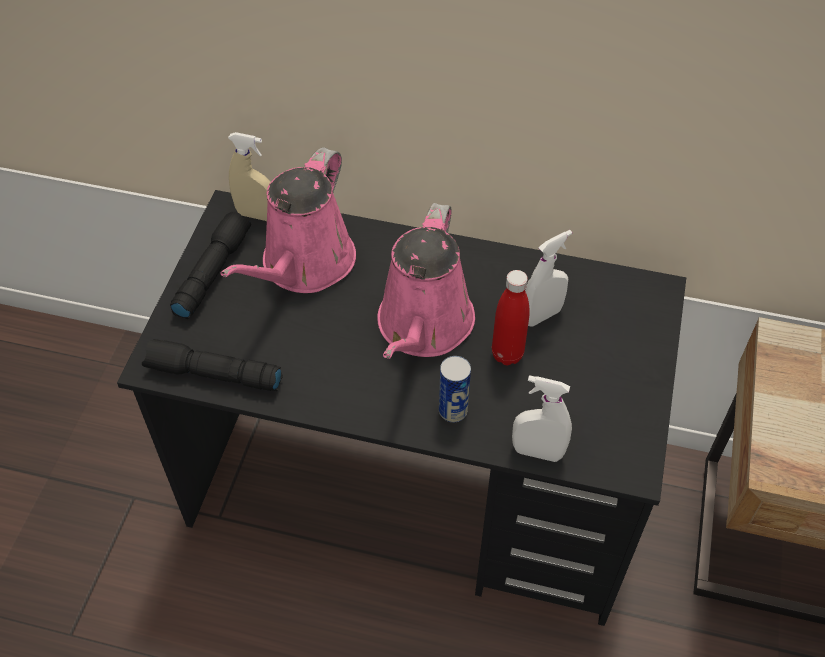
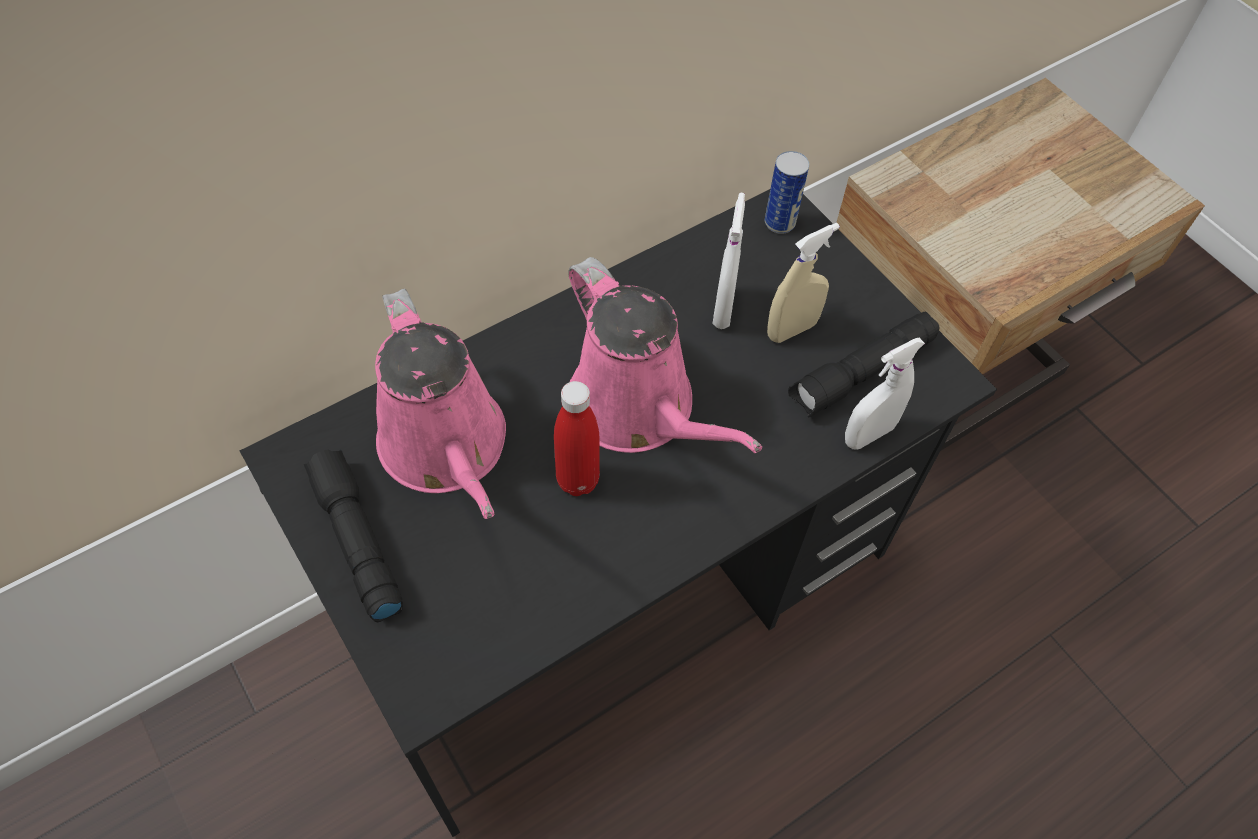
camera: 50 degrees left, 5 degrees up
black flashlight [142,339,282,391] -> black flashlight moved to [788,312,940,418]
beige spray bottle [228,132,271,221] -> beige spray bottle moved to [767,223,840,343]
can [439,356,471,422] -> can moved to [765,151,809,234]
red bottle [492,270,530,365] -> red bottle moved to [554,381,600,496]

